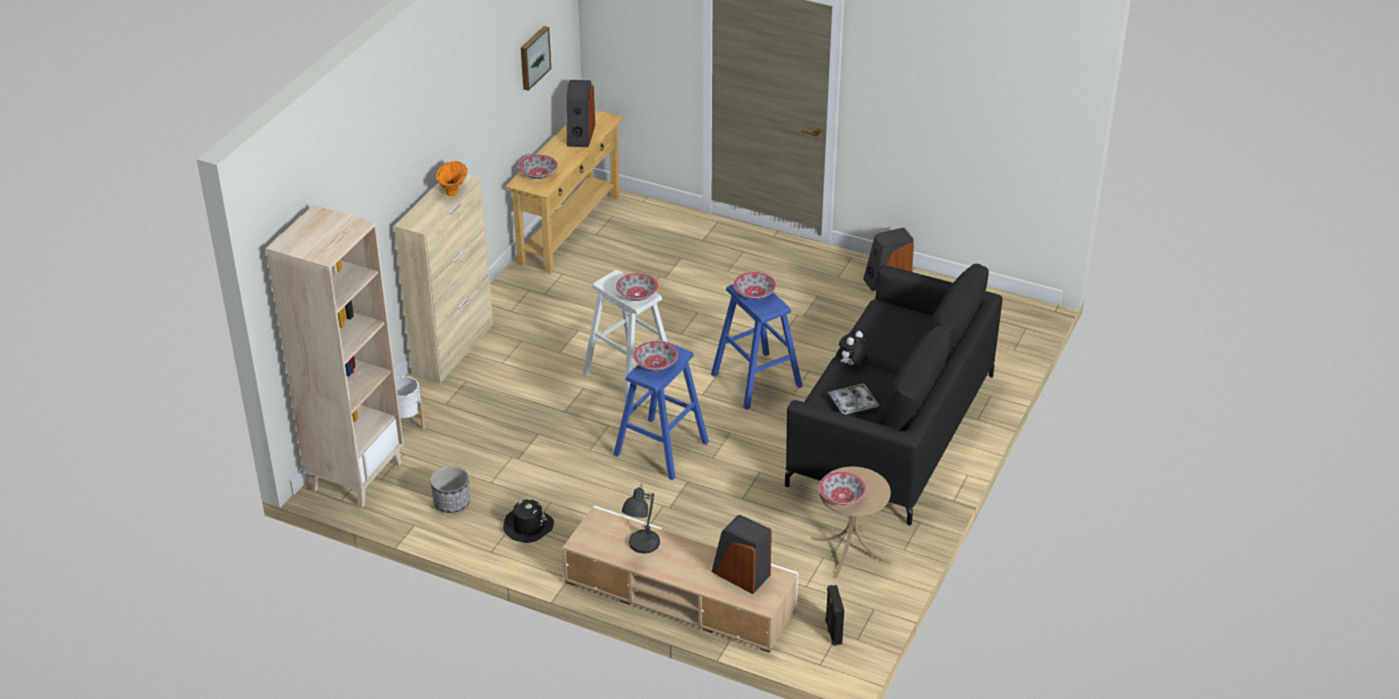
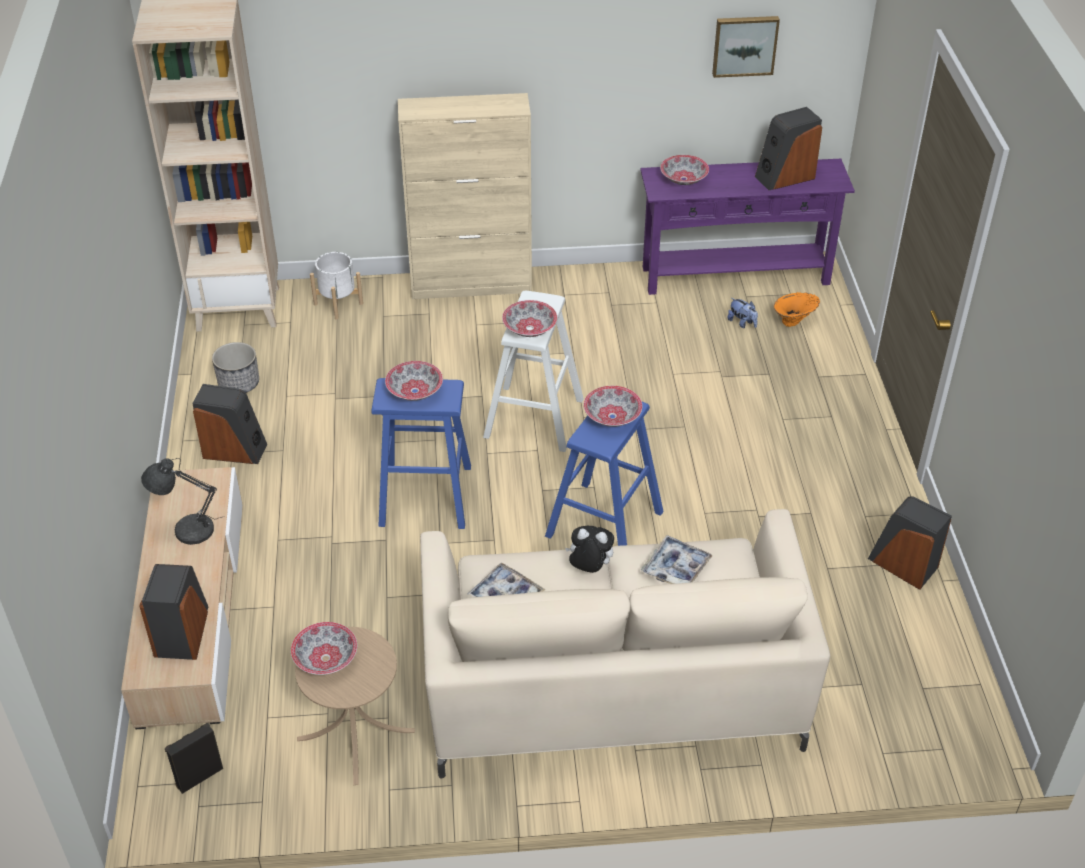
camera: 60 degrees right, 5 degrees up
orange vase [436,161,468,196] -> orange vase moved to [774,292,820,327]
black hat [503,498,554,543] -> speaker [192,384,267,464]
beige console table [505,110,623,274] -> purple console table [640,159,855,295]
black sofa [785,264,1003,525] -> beige sofa [420,509,830,778]
none -> tray [641,535,713,584]
none -> plush toy [727,298,758,328]

